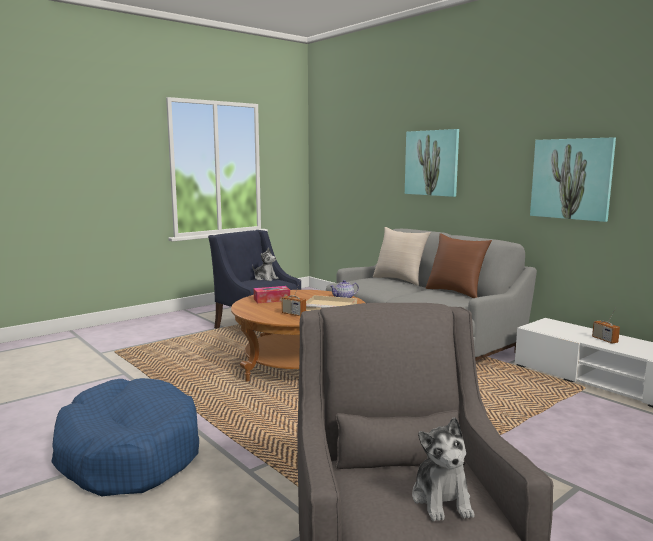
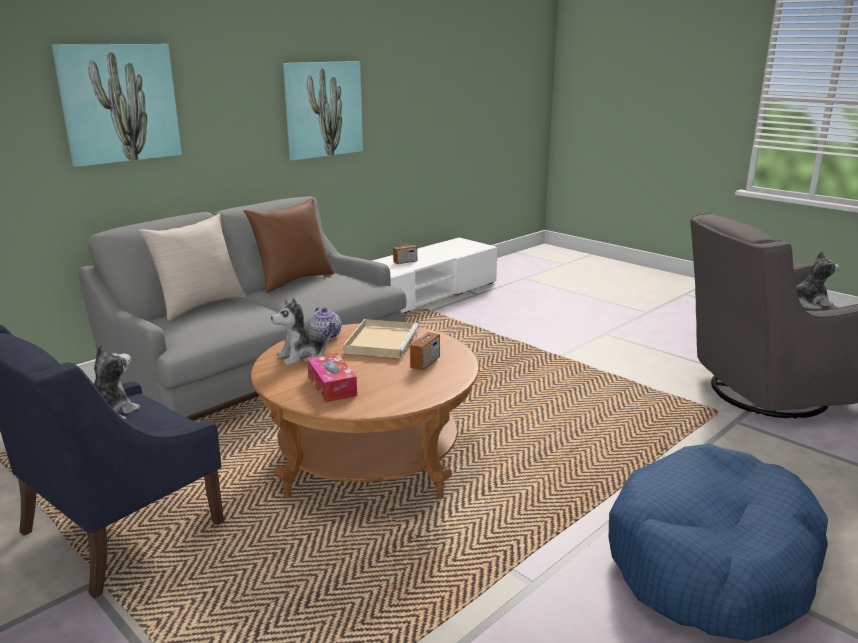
camera: 95 degrees left, 10 degrees up
none -> plush toy [271,298,333,365]

